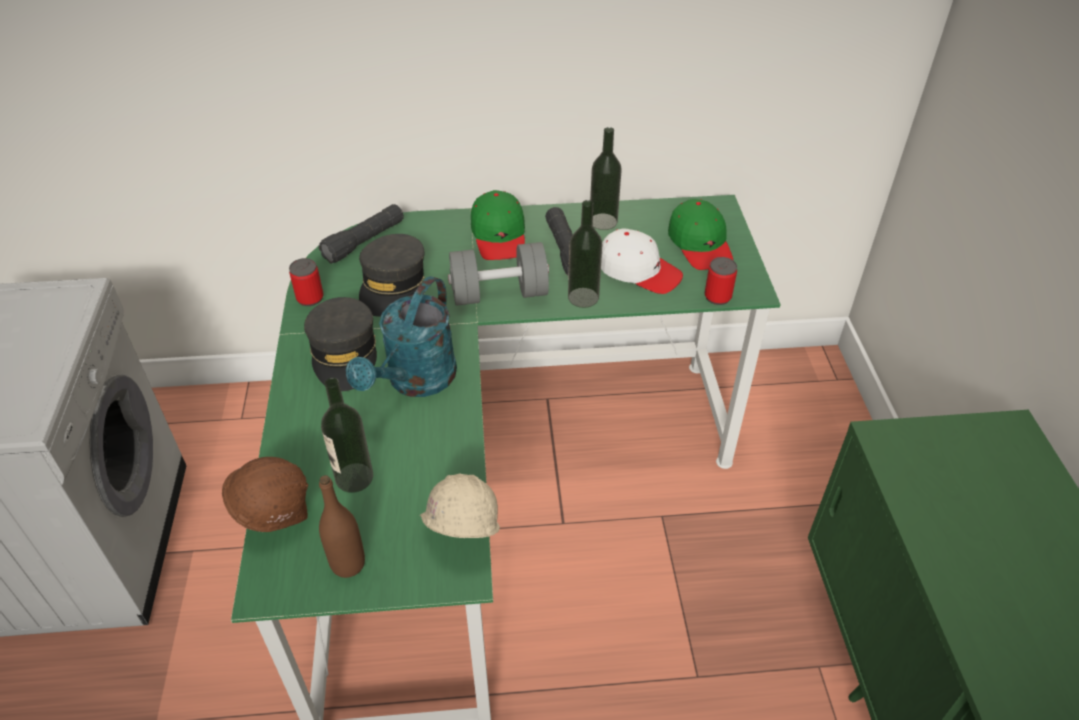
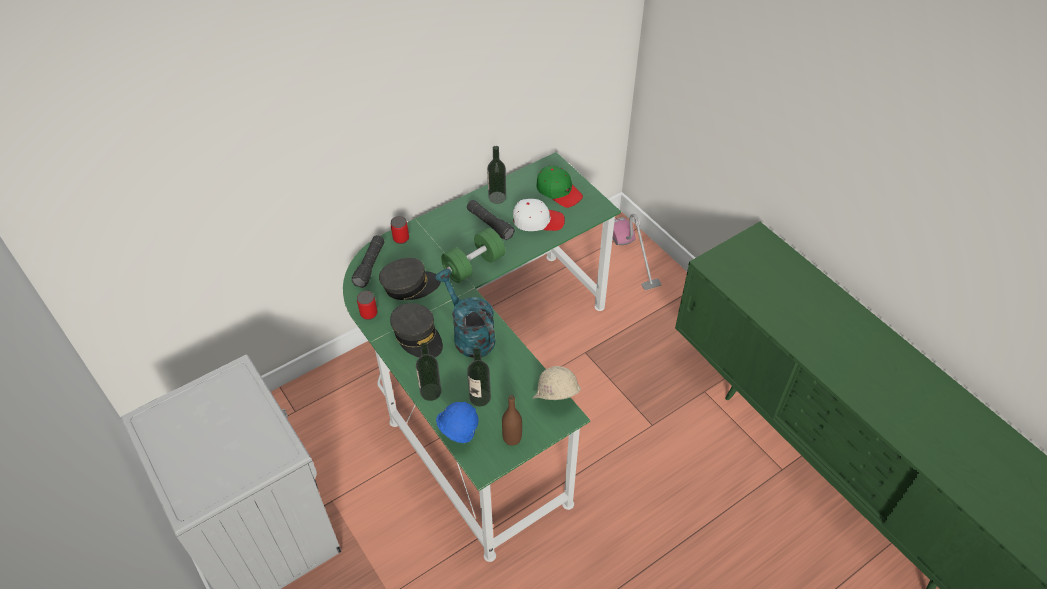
camera: 30 degrees left, 5 degrees up
brown hard hat [222,457,308,532] -> blue hard hat [436,402,479,443]
turquoise watering can [346,276,457,397] -> turquoise watering can turned 150 degrees clockwise [435,269,495,358]
grey cap [359,234,425,316] -> grey cap turned 90 degrees counterclockwise [379,258,441,300]
grey dumbbell [448,242,549,306] -> green dumbbell [441,228,505,283]
green cap [471,190,525,260] -> none
bottle [568,200,602,308] -> bottle moved to [416,342,442,401]
can [705,257,737,305] -> can moved to [391,216,409,244]
none -> vacuum cleaner [612,214,662,290]

